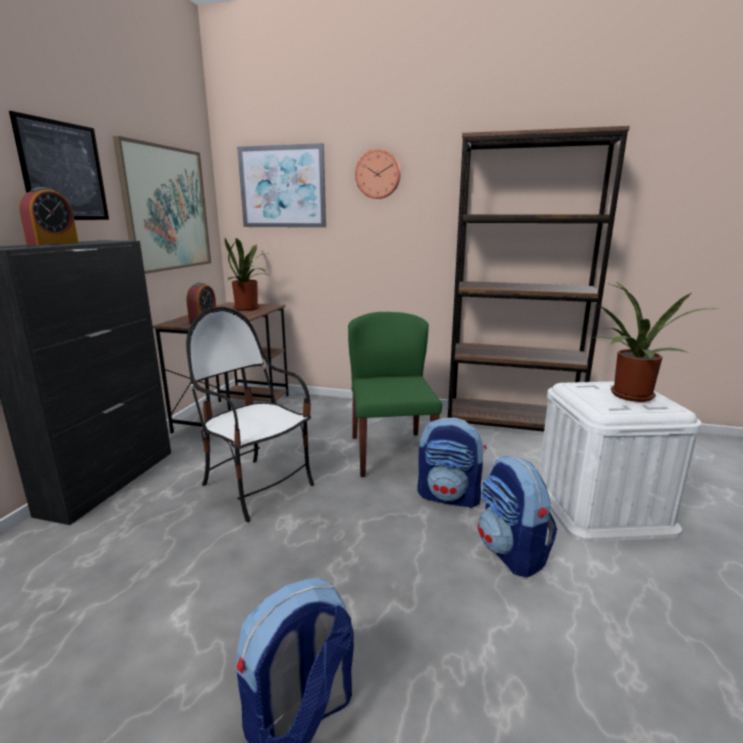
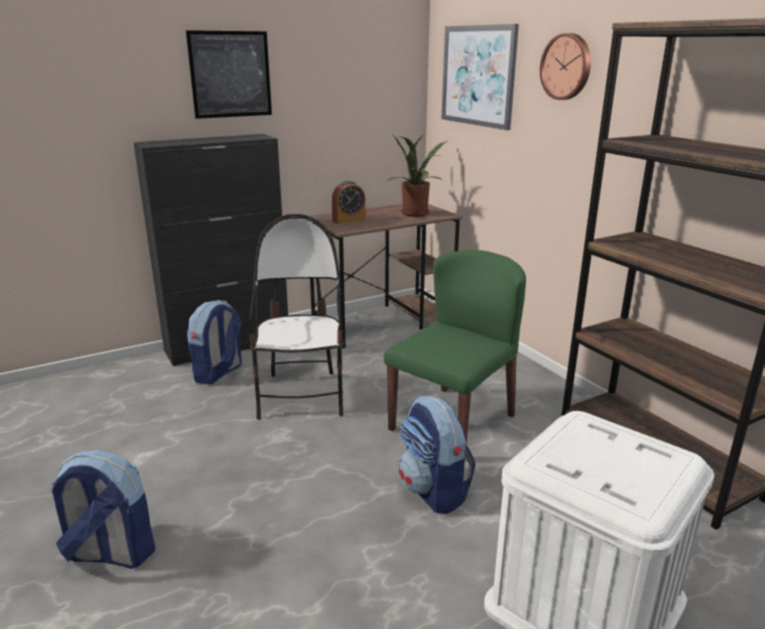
camera: 45 degrees right, 5 degrees up
alarm clock [19,187,79,245] -> none
picture [113,136,211,274] -> none
backpack [478,456,557,578] -> backpack moved to [187,300,242,384]
potted plant [593,281,718,402] -> none

